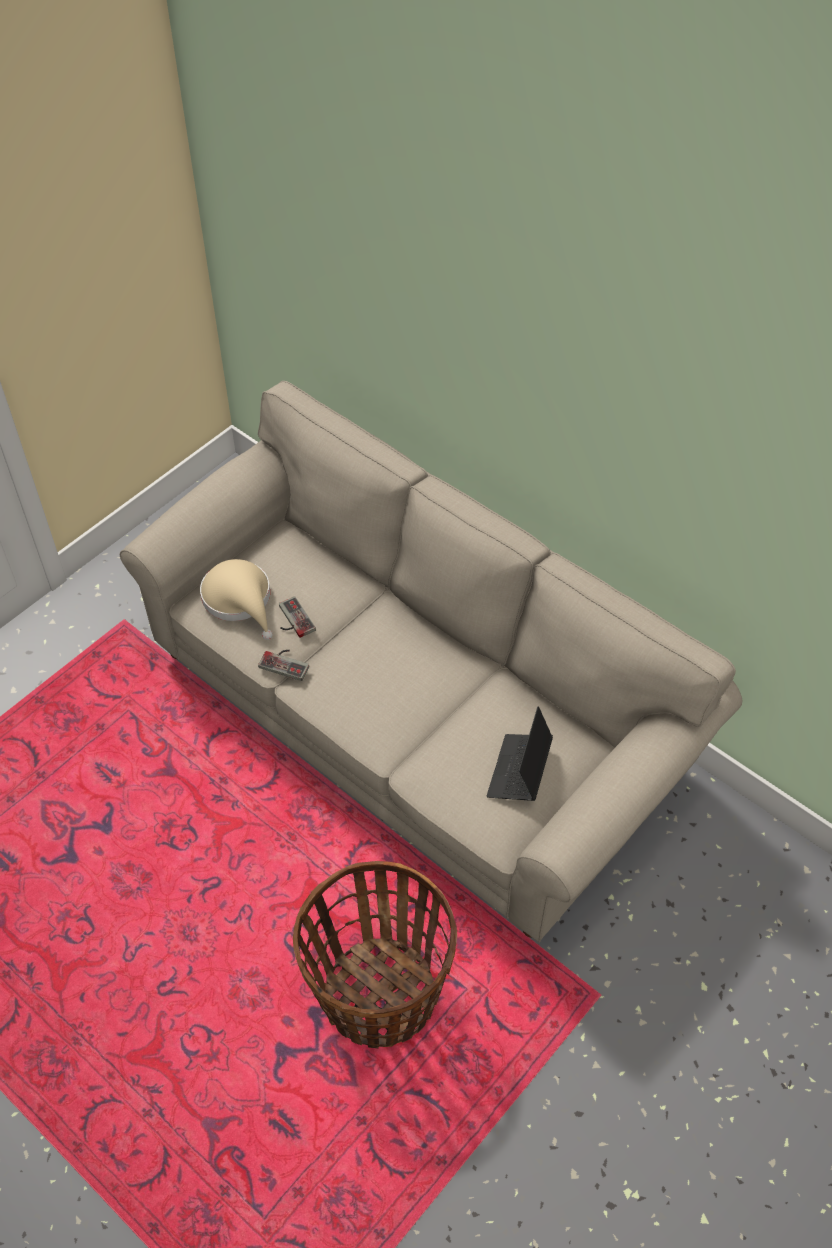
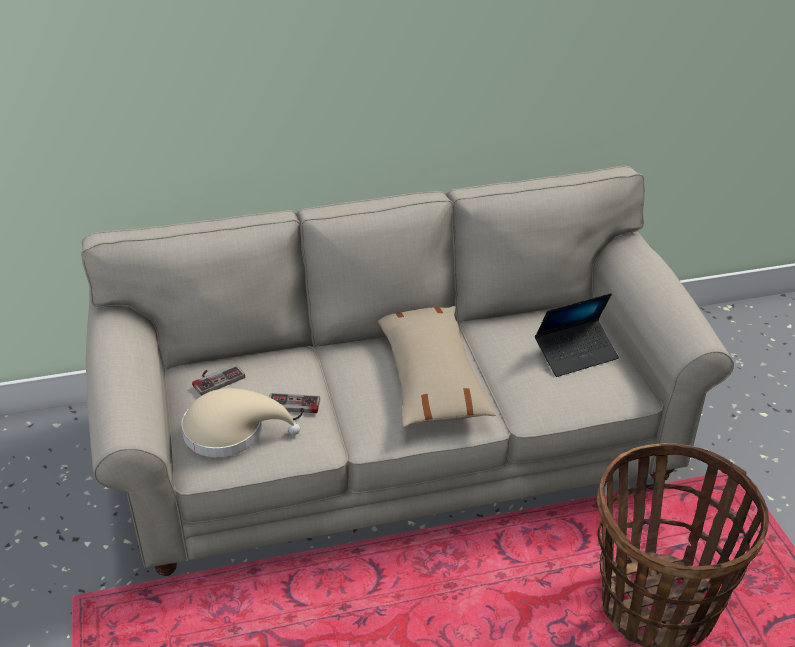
camera: 55 degrees left, 15 degrees down
game controller [258,650,309,681] -> game controller moved to [192,364,245,396]
laptop [487,706,553,801] -> laptop turned 75 degrees counterclockwise [535,293,619,377]
none -> beige pillow [378,306,496,428]

